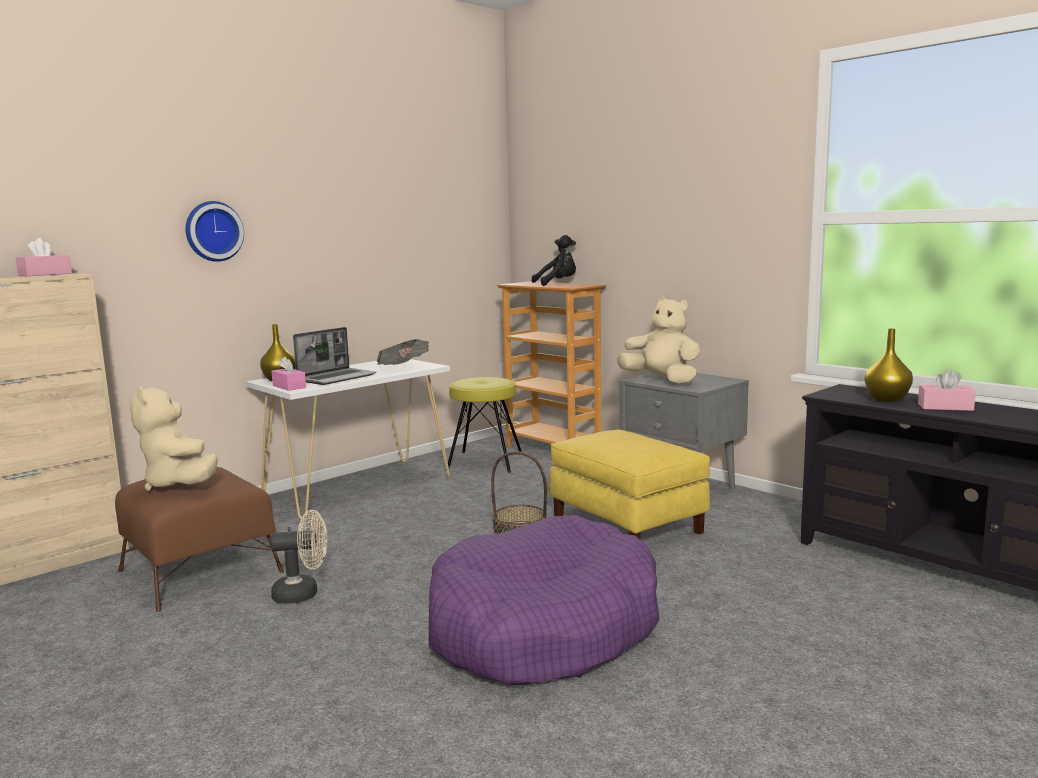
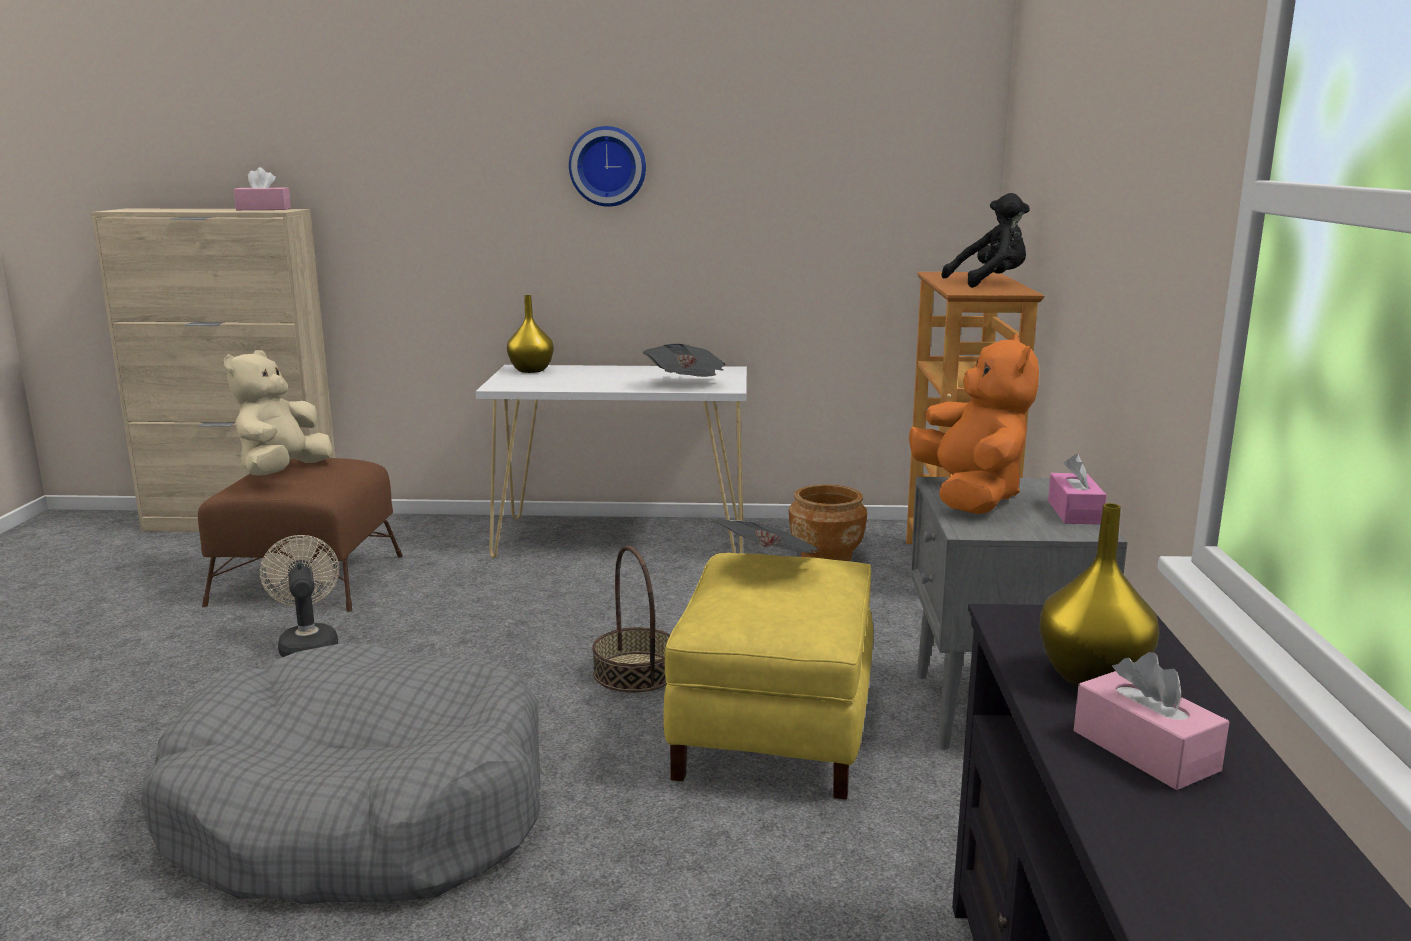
camera: 45 degrees right, 5 degrees up
wall clock [185,201,244,262] -> wall clock moved to [569,126,646,207]
beige fan [269,510,328,604] -> beige fan turned 150 degrees counterclockwise [260,535,339,657]
pink tissue box [271,356,306,391] -> pink tissue box moved to [1048,454,1107,525]
laptop [293,327,377,385] -> none
purple dog bed [429,515,660,686] -> grey dog bed [141,644,540,904]
yellow stool [448,377,522,473] -> brown planter [789,484,867,561]
black plush toy [532,235,576,286] -> black plush toy turned 45 degrees counterclockwise [941,193,1030,288]
beige plush toy [617,297,700,384] -> orange plush toy [909,334,1039,514]
none -> newspaper [711,520,819,553]

